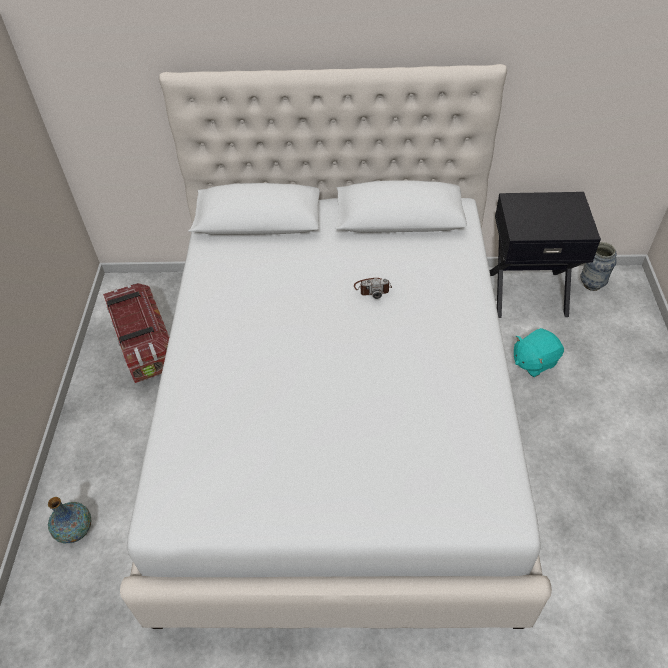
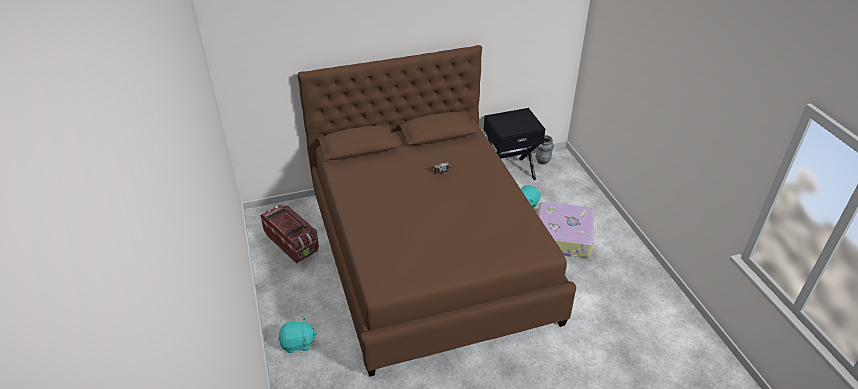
camera: 20 degrees left, 10 degrees down
vase [48,497,92,543] -> turquoise plush toy [278,318,317,353]
white bed [120,64,552,629] -> brown bed [297,45,576,377]
none -> suitcase [537,202,594,258]

